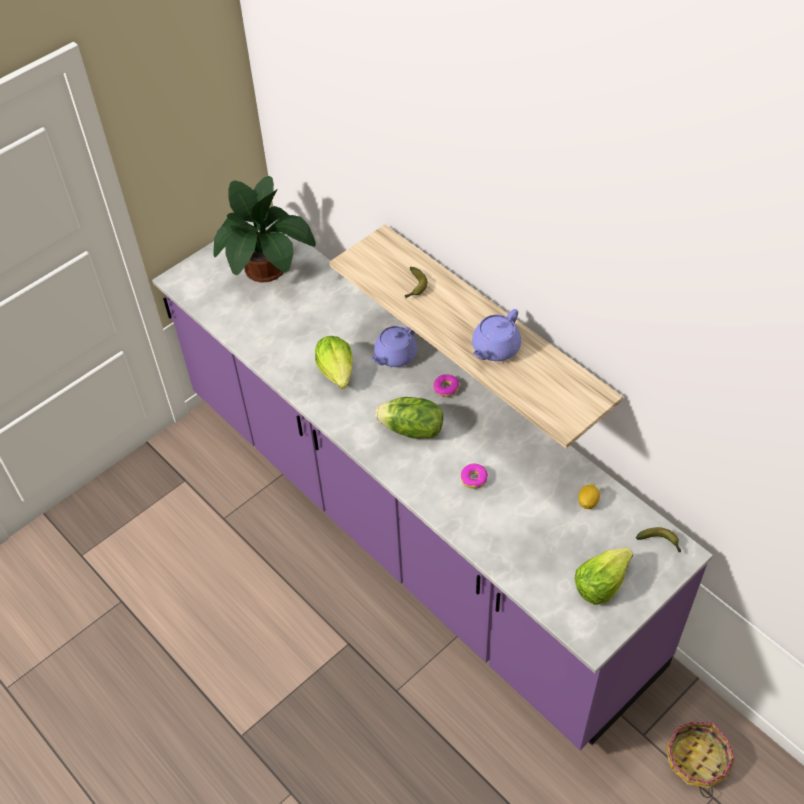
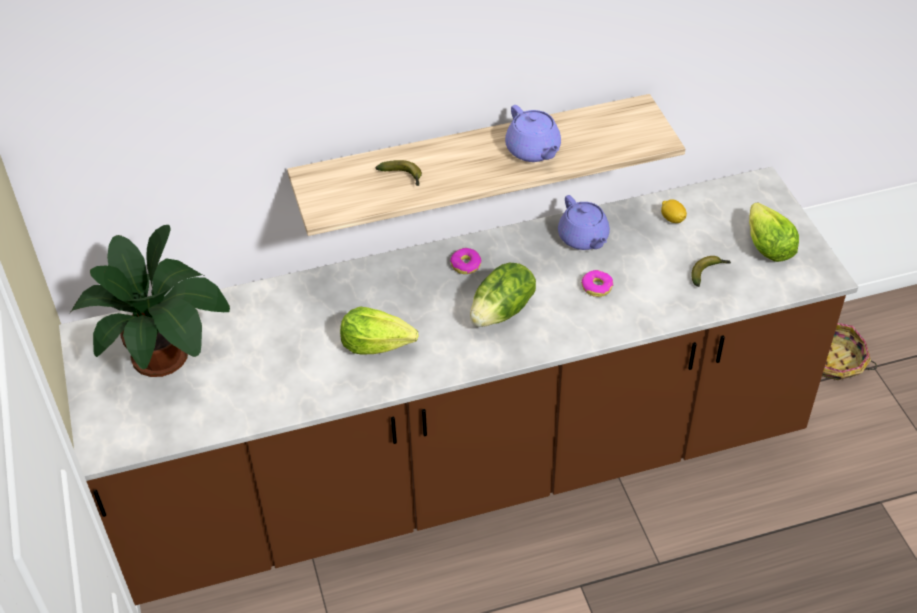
camera: 65 degrees left, 5 degrees down
purple counter [152,220,713,750] -> brown counter [59,167,858,606]
purple teapot [370,326,417,367] -> purple teapot moved to [558,195,610,250]
banana [636,527,681,553] -> banana moved to [692,256,731,287]

